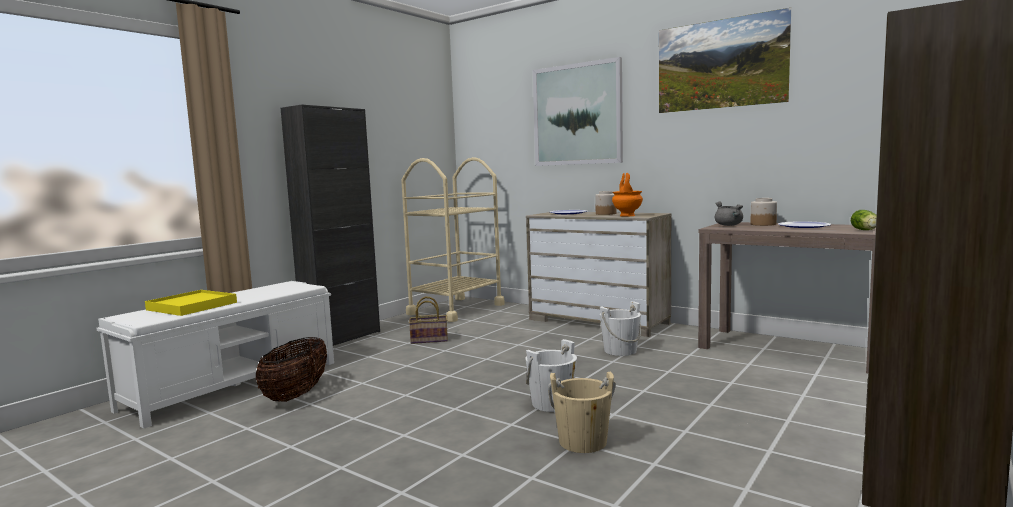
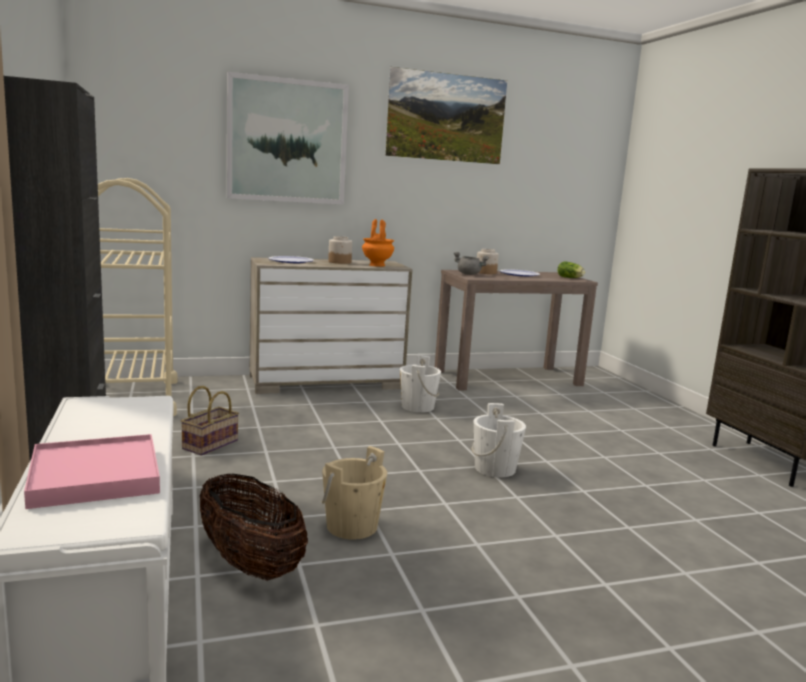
camera: 55 degrees left, 5 degrees up
yellow tray [145,290,237,316] -> pink tray [24,434,160,509]
beige bucket [548,372,616,453] -> beige bucket moved to [322,446,387,540]

